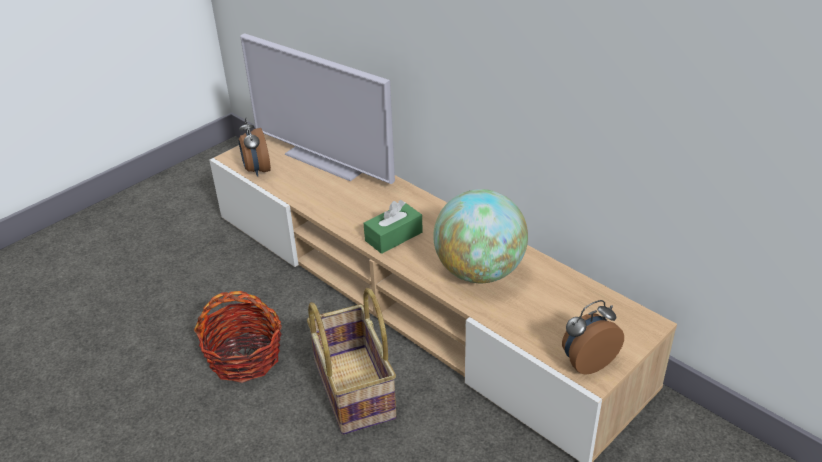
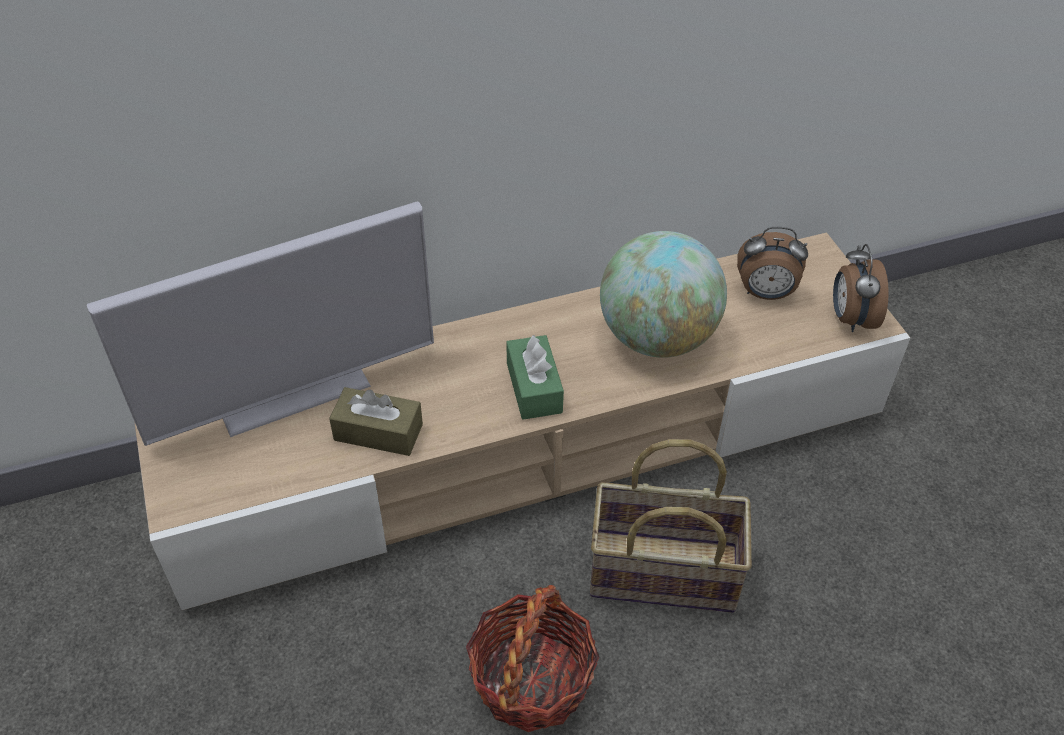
camera: 65 degrees left, 10 degrees up
alarm clock [239,117,271,177] -> alarm clock moved to [737,227,808,300]
none -> brown tissue box [329,387,423,456]

